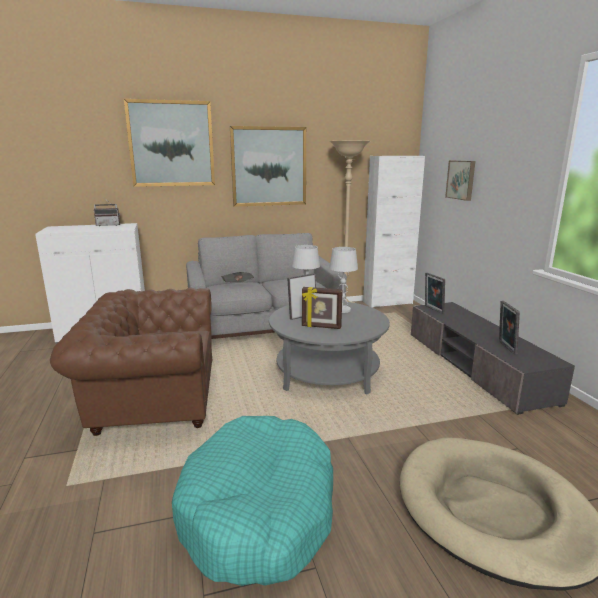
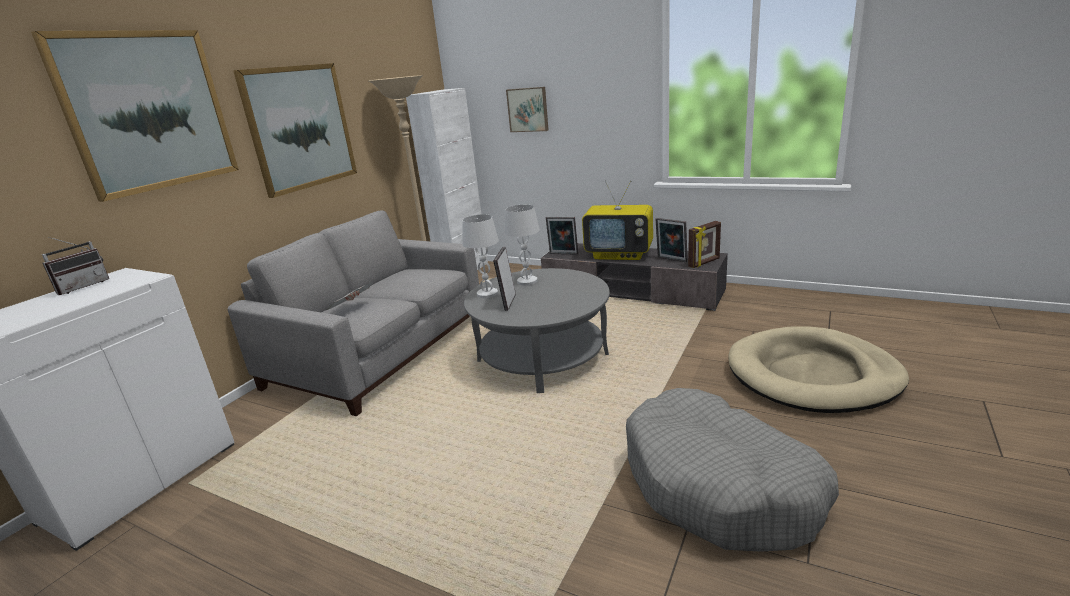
camera: 45 degrees left, 5 degrees up
brown armchair [50,288,212,436] -> none
turquoise dog bed [172,416,333,586] -> grey dog bed [626,388,839,552]
picture frame [302,287,343,329] -> picture frame moved to [688,221,721,268]
none -> television [582,180,653,260]

